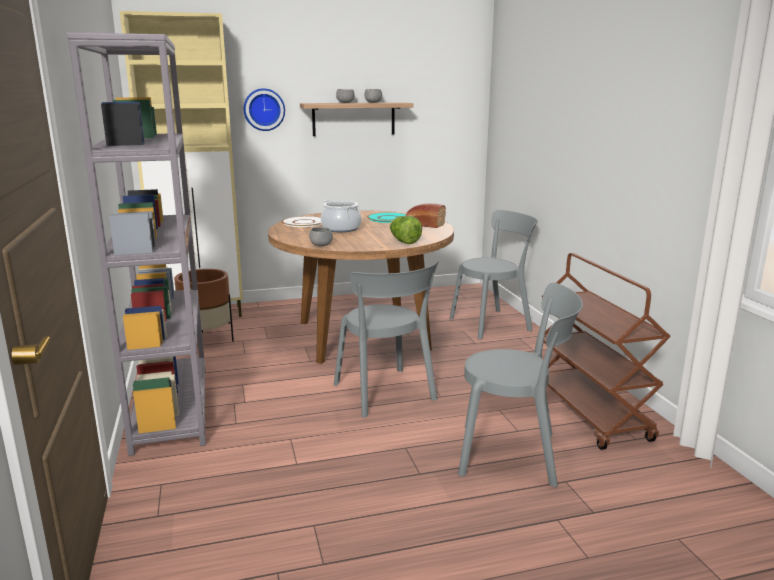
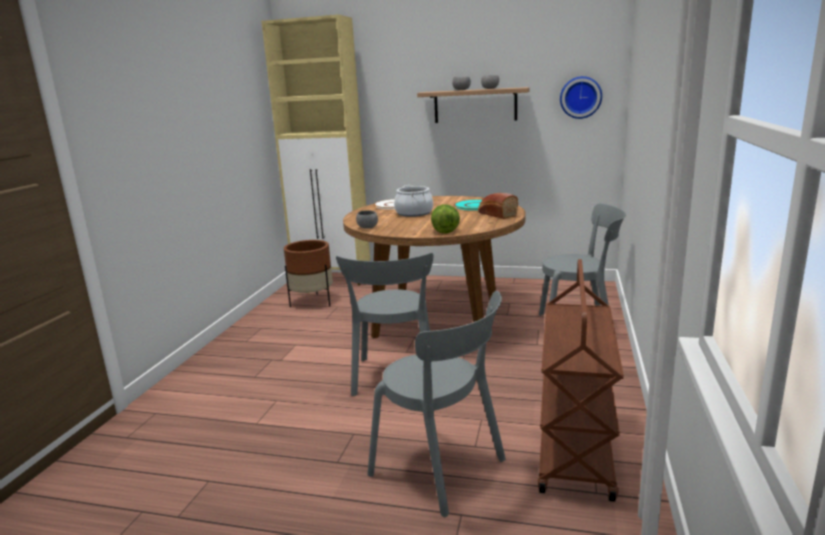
camera: 30 degrees right, 0 degrees up
grey bookcase [66,32,206,456] -> none
wall clock [244,88,285,131] -> wall clock moved to [560,76,602,119]

